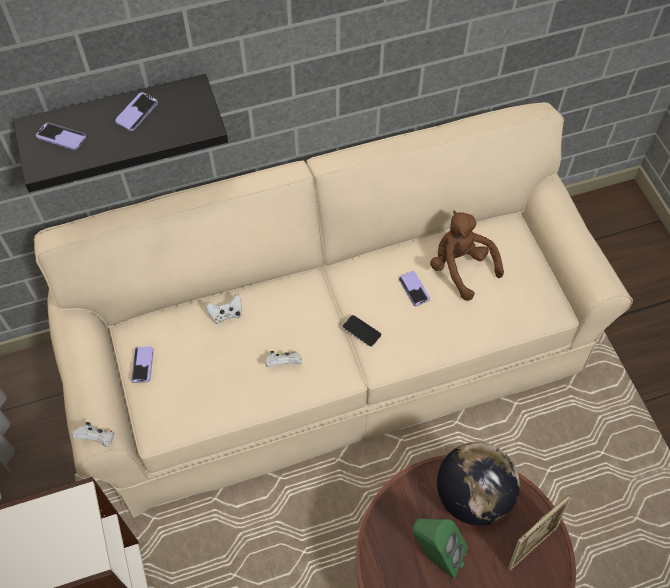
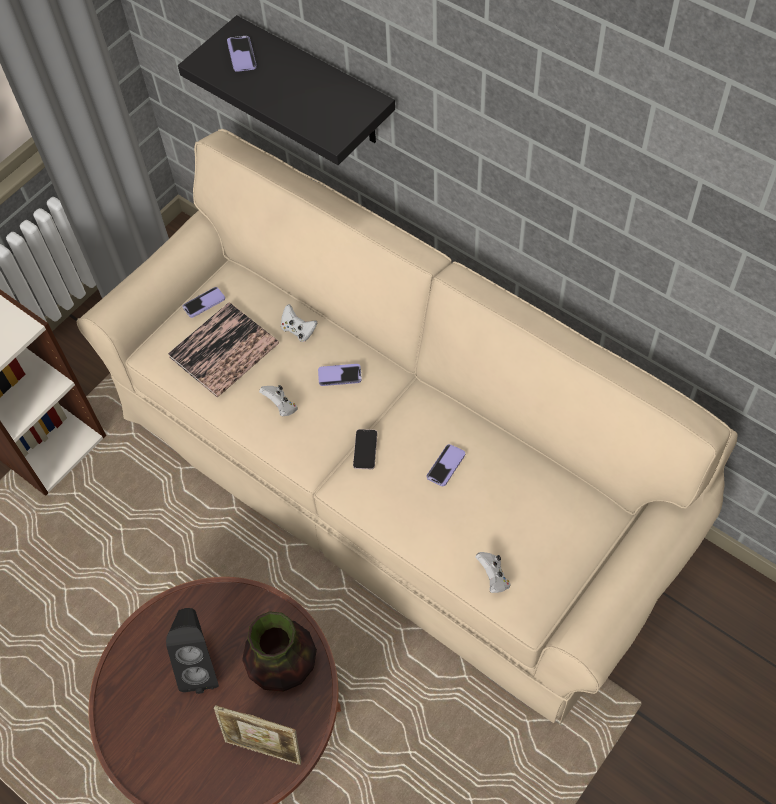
camera: 60 degrees right, 0 degrees up
white game controller [72,422,115,447] -> white game controller moved to [475,552,510,593]
phone [115,92,158,131] -> phone moved to [318,364,362,386]
green speaker [413,518,468,579] -> black speaker [166,608,219,694]
brown plush toy [430,211,504,301] -> none
globe [437,442,520,526] -> vase [242,611,317,692]
none -> book [168,302,279,397]

